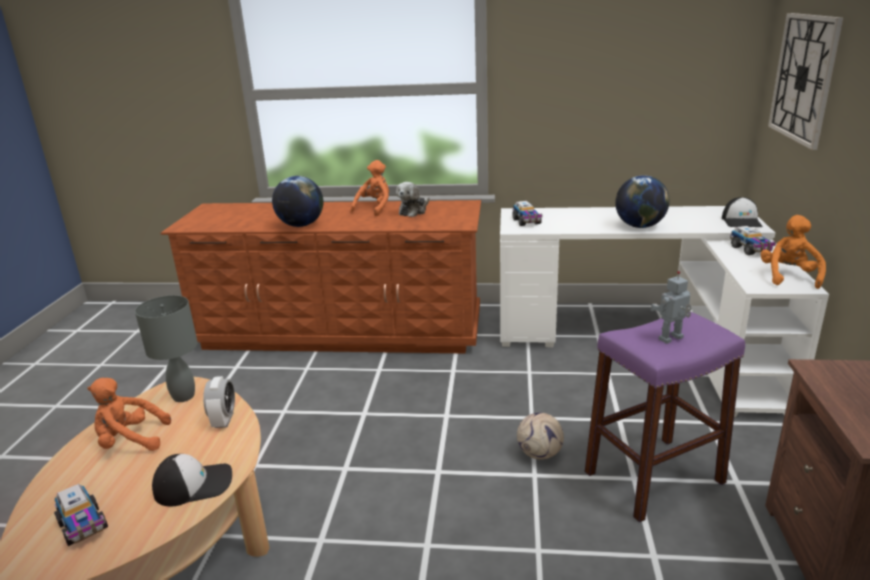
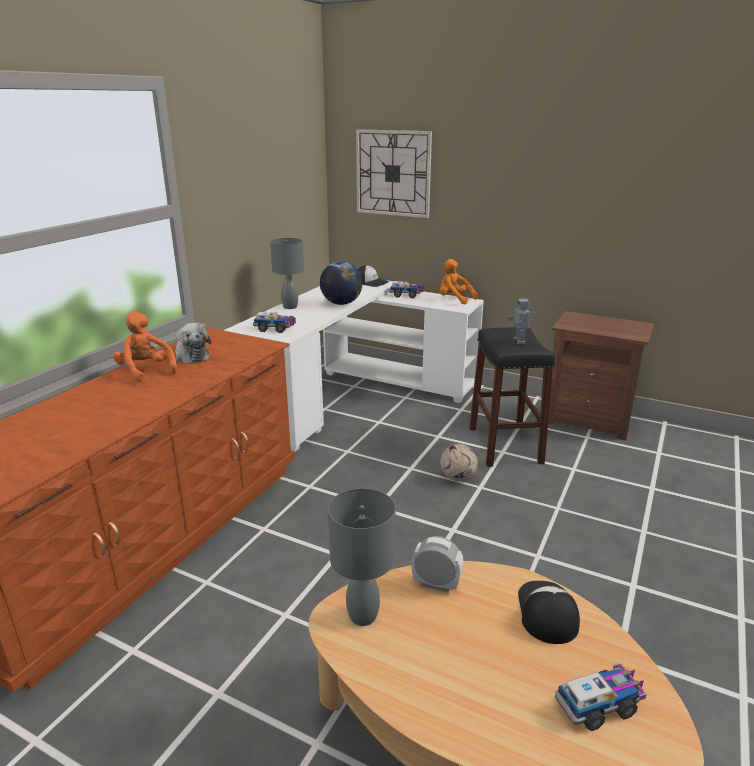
camera: 70 degrees left, 0 degrees up
orange plush toy [87,378,171,451] -> none
globe [272,176,324,227] -> none
purple stool [585,312,745,522] -> black stool [469,327,555,467]
none -> grey table lamp [270,238,304,309]

